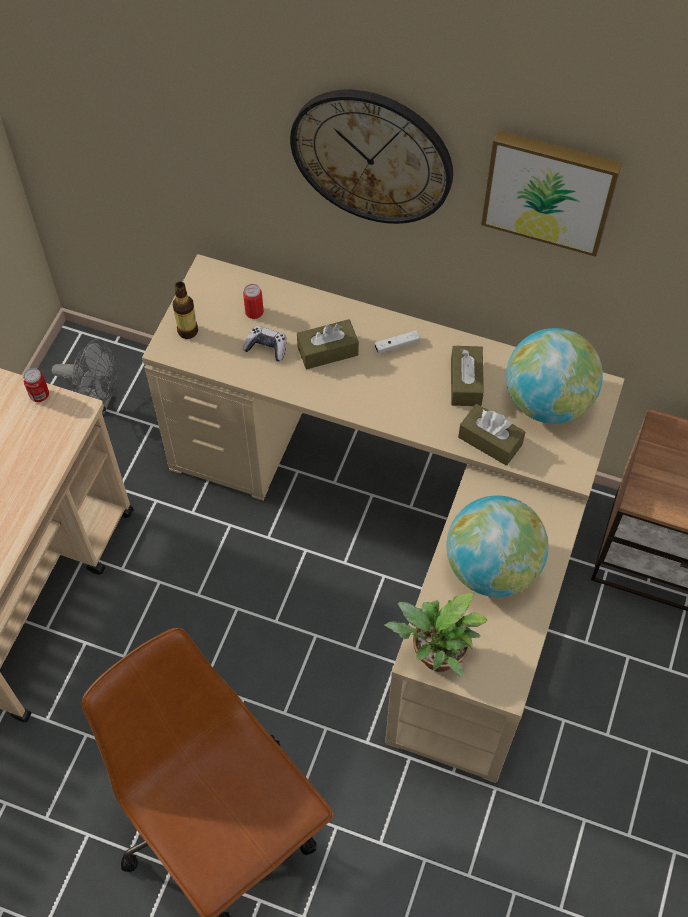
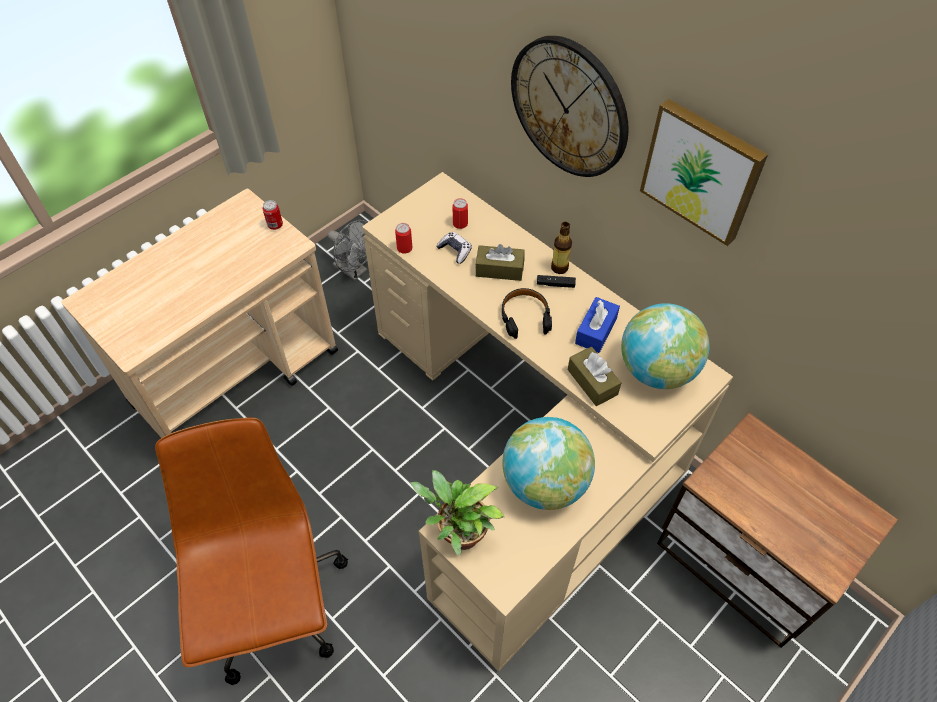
camera: 25 degrees right, 5 degrees down
bottle [173,282,198,339] -> bottle moved to [551,222,572,274]
white game controller [375,330,420,353] -> black game controller [537,275,576,288]
brown tissue box [451,346,484,406] -> blue tissue box [575,297,620,353]
none -> can [395,223,412,254]
none -> black headphones [502,288,552,339]

